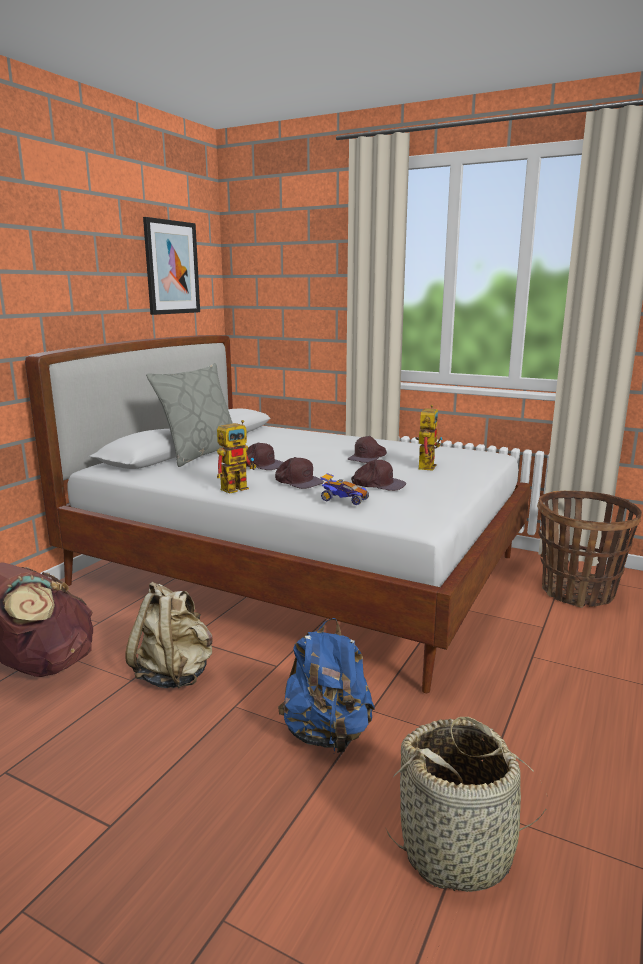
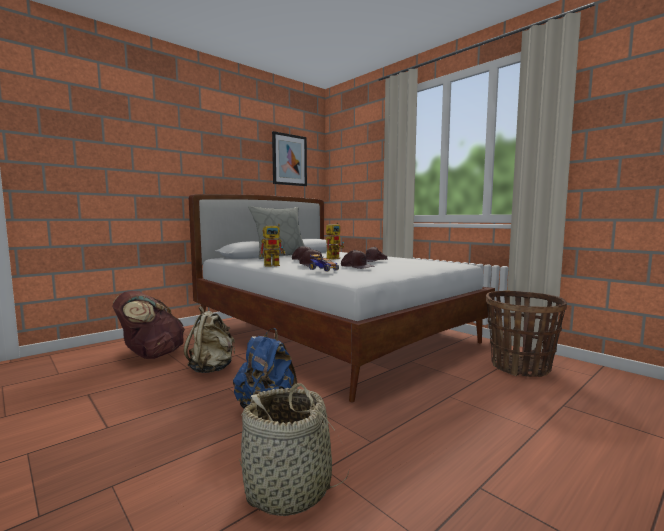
camera: 20 degrees right, 10 degrees down
toy robot [415,405,443,471] -> toy robot moved to [326,222,344,259]

